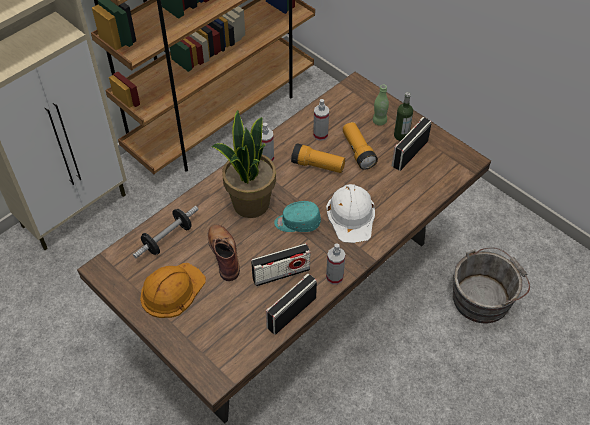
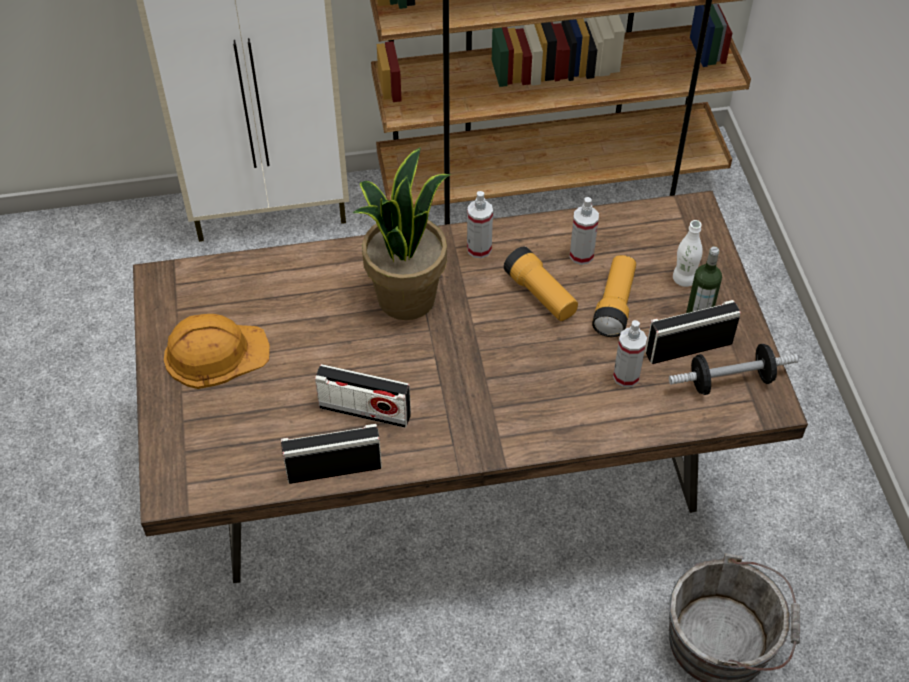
camera: 35 degrees right, 0 degrees up
dumbbell [133,206,199,258] -> dumbbell moved to [669,344,798,395]
brown boot [208,224,240,281] -> none
turquoise cap [274,201,321,232] -> none
white hard hat [326,184,375,243] -> none
spray bottle [326,243,345,284] -> spray bottle moved to [613,320,647,387]
green bottle [373,85,389,126] -> white bottle [673,220,703,287]

